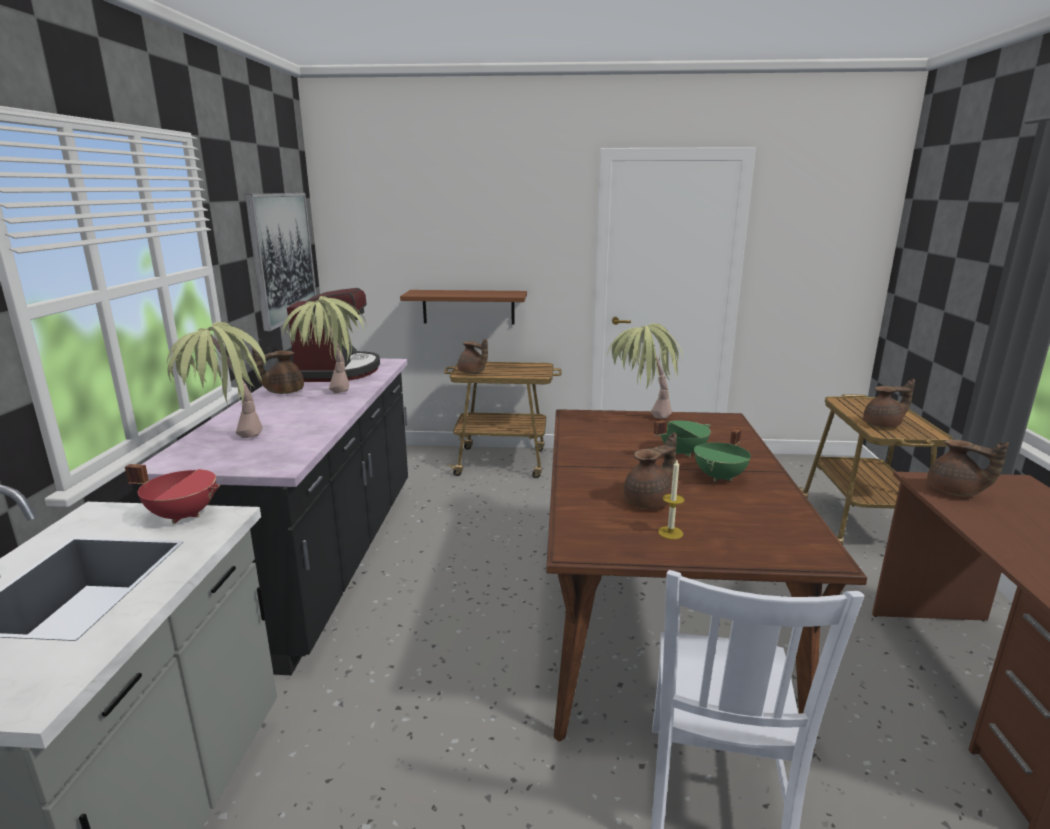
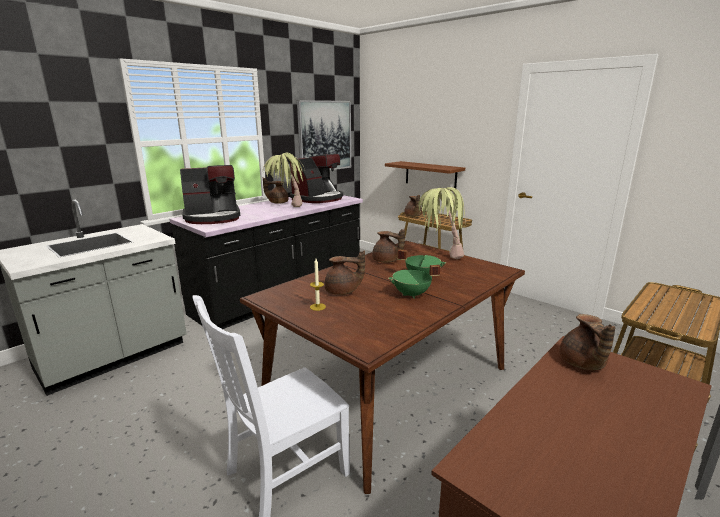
camera: 40 degrees right, 0 degrees up
red cooking pot [125,464,220,524] -> none
potted plant [167,322,273,438] -> coffee machine [180,165,240,224]
brown teapot [863,379,915,428] -> brown teapot moved to [372,229,405,263]

